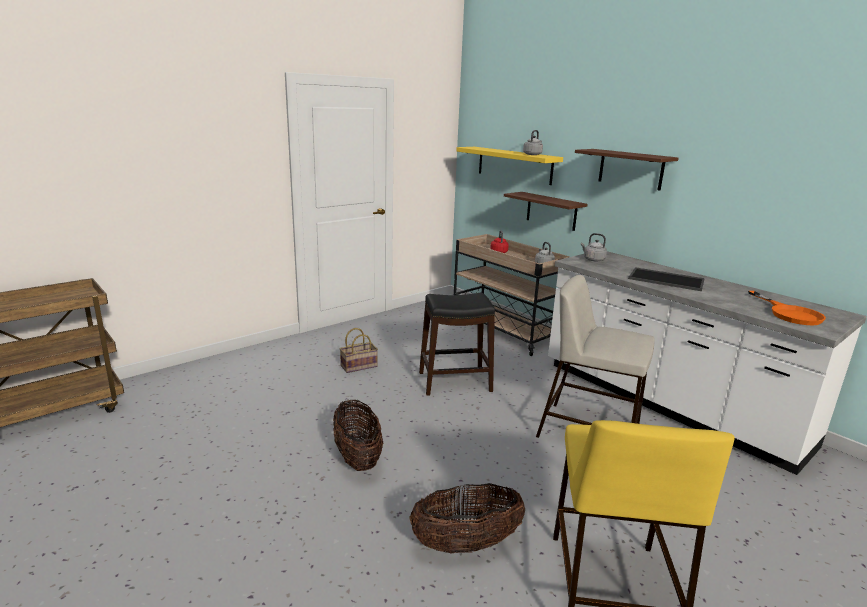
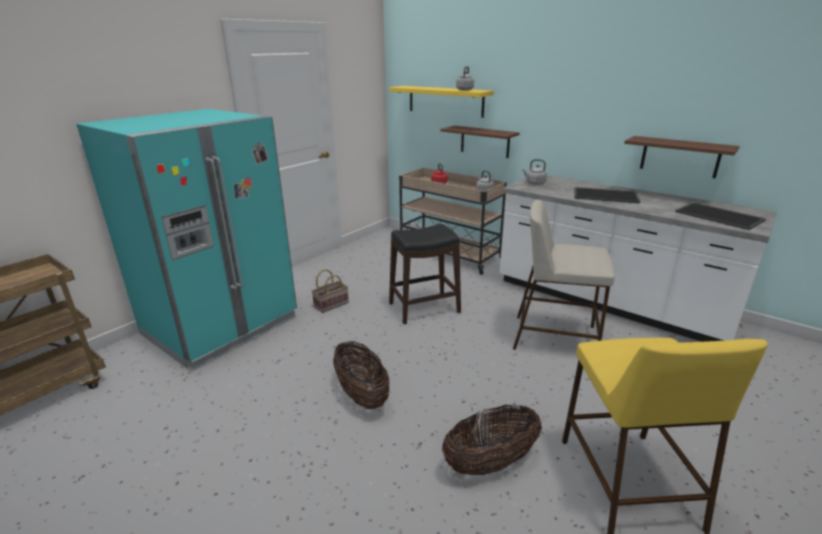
camera: 10 degrees left, 5 degrees up
brown shelf [575,149,678,190] -> brown shelf moved to [624,136,740,178]
orange frying pan [748,291,826,325] -> tray [675,202,766,230]
none -> turquoise fridge [76,109,297,370]

